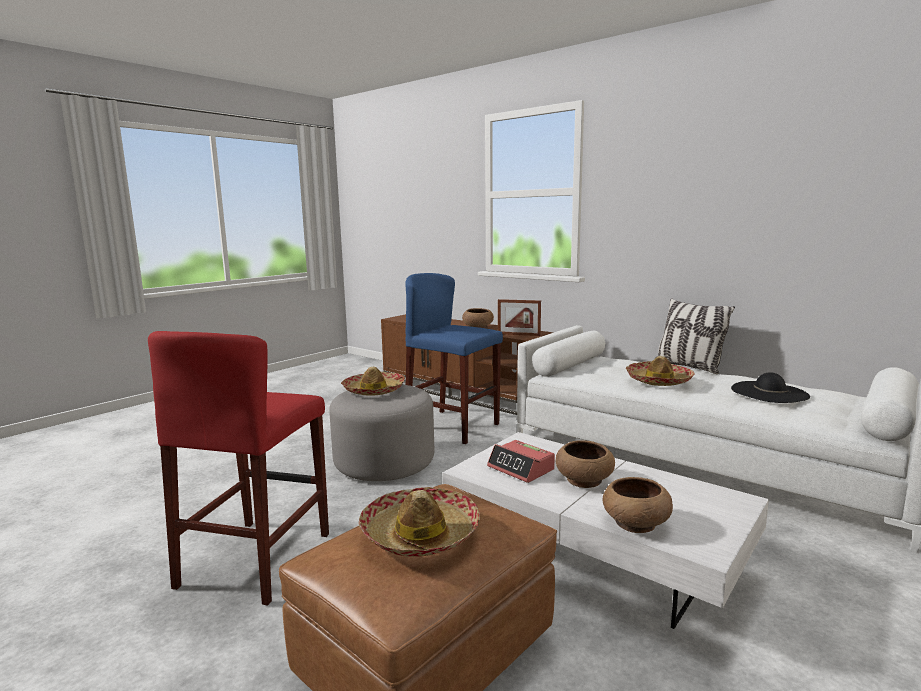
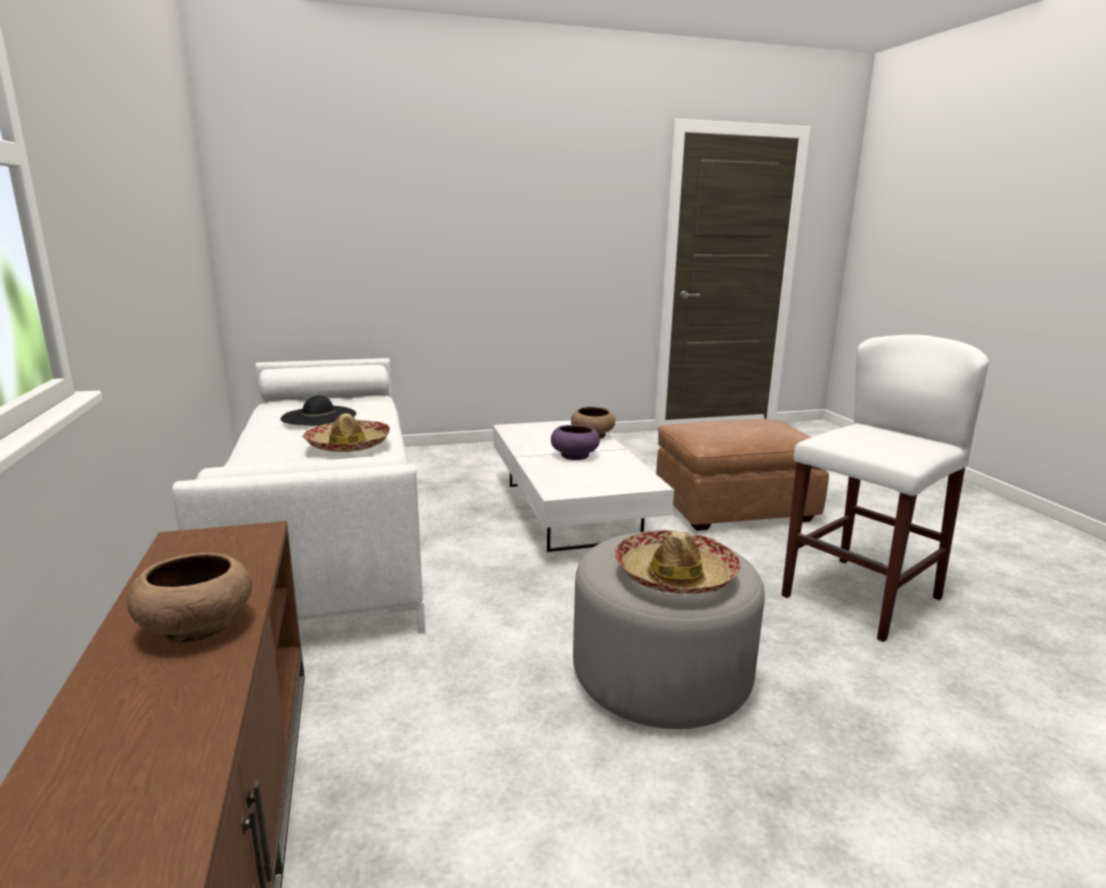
camera: 145 degrees left, 5 degrees up
red stool [148,331,329,606] -> white stool [782,335,989,642]
hat [358,487,480,557] -> none
blue stool [405,273,503,444] -> none
alarm clock [487,440,555,483] -> none
picture frame [498,299,541,336] -> none
brown bowl [555,440,615,488] -> purple bowl [551,425,600,460]
pillow [657,298,735,374] -> none

